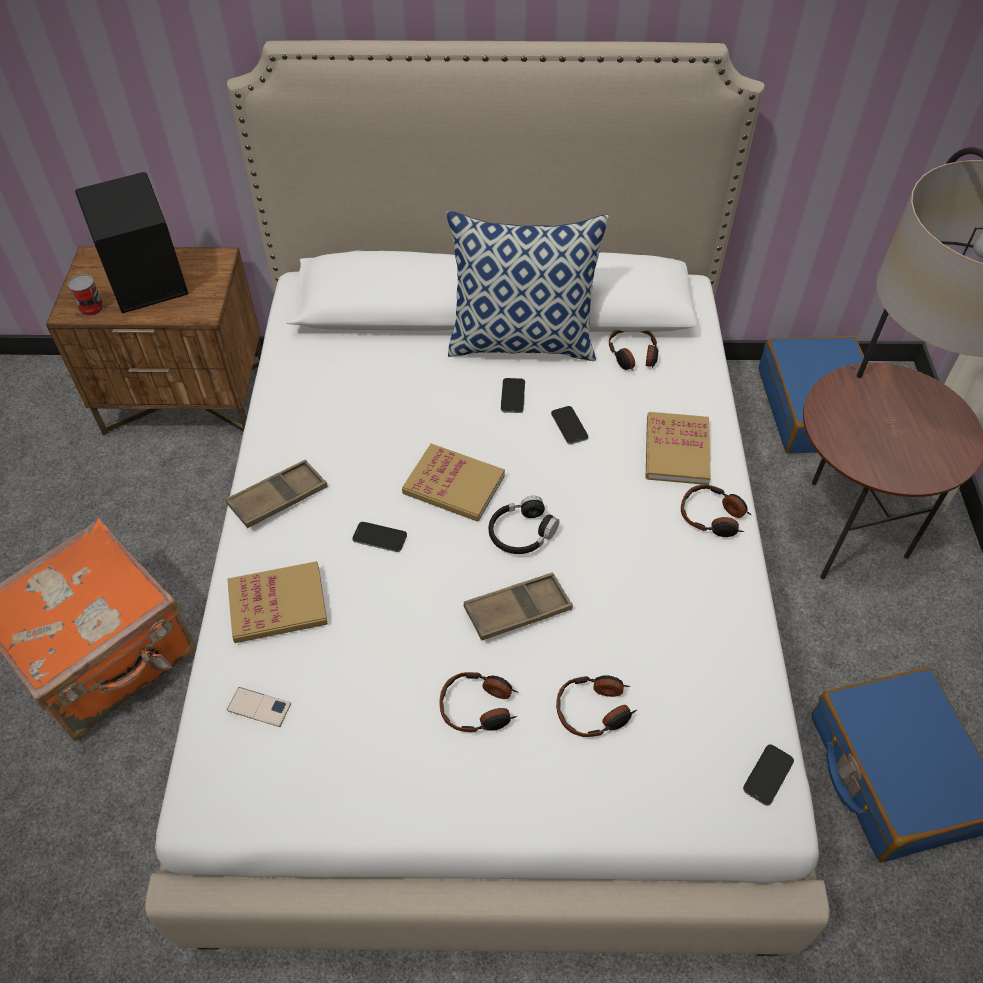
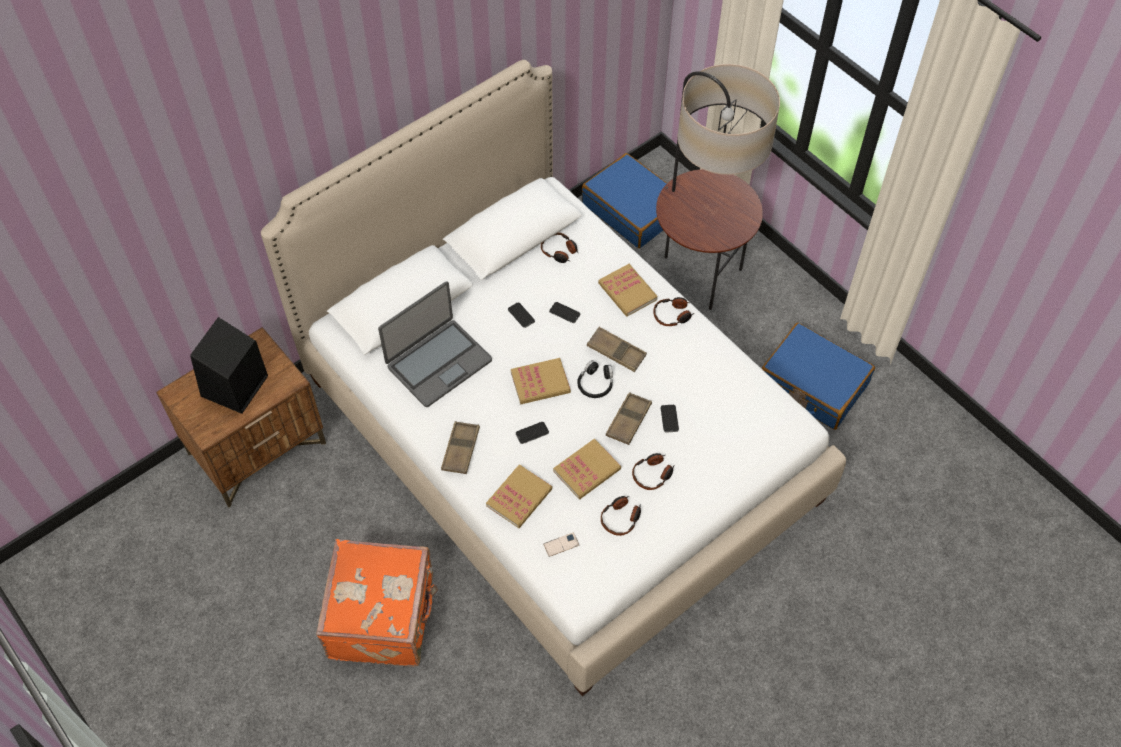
camera: 40 degrees left, 5 degrees up
can [68,274,104,316] -> none
pillow [447,211,609,361] -> none
headphones [556,675,637,737] -> headphones moved to [601,496,641,536]
phone [743,744,794,806] -> phone moved to [661,405,679,432]
none -> laptop [378,281,492,407]
none -> book [553,438,621,499]
none -> brown tray [587,327,647,372]

